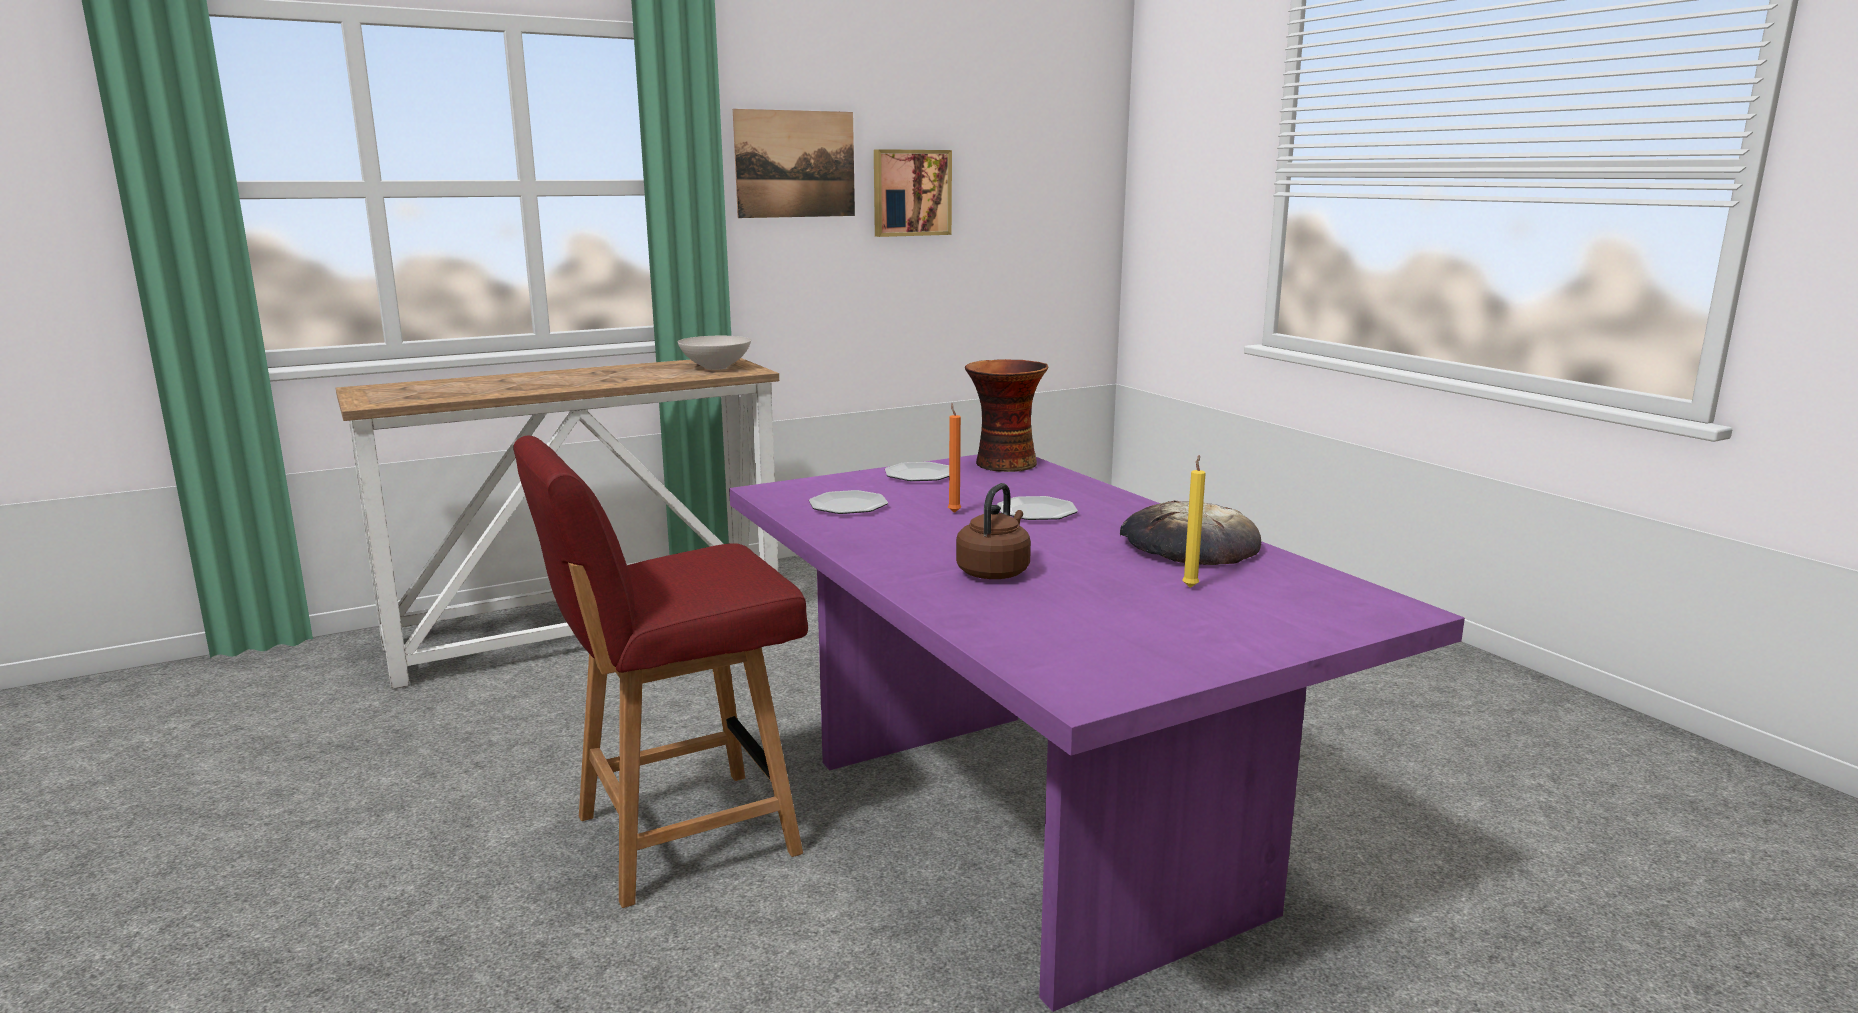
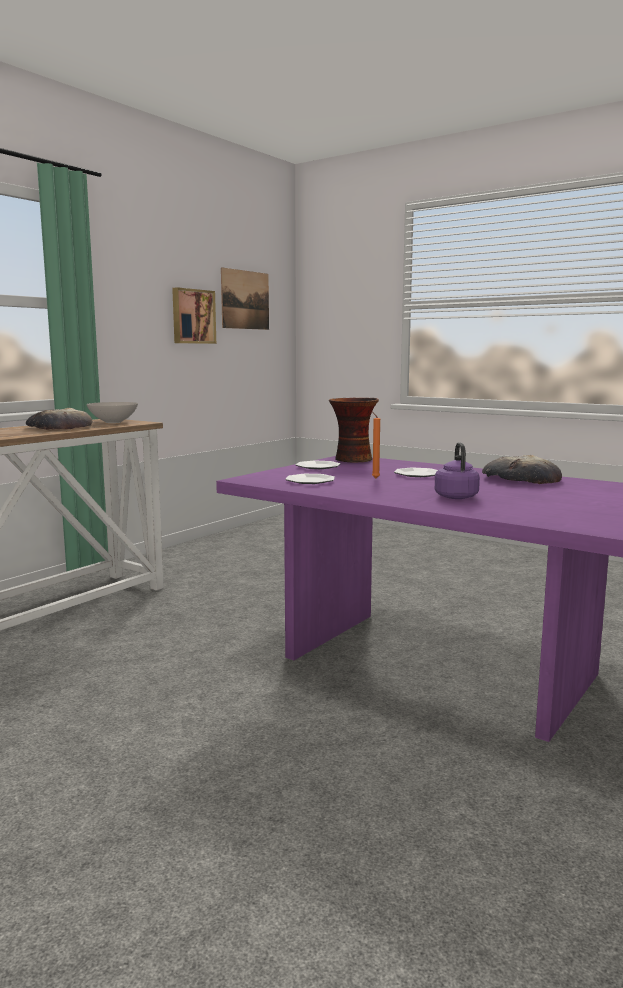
camera: 25 degrees left, 5 degrees down
red chair [513,436,808,908] -> none
picture [733,109,855,218] -> picture moved to [221,267,269,330]
brown kettle [956,483,1031,579] -> purple kettle [435,442,480,499]
yellow candle [1182,455,1206,588] -> none
none -> bread [26,408,92,430]

